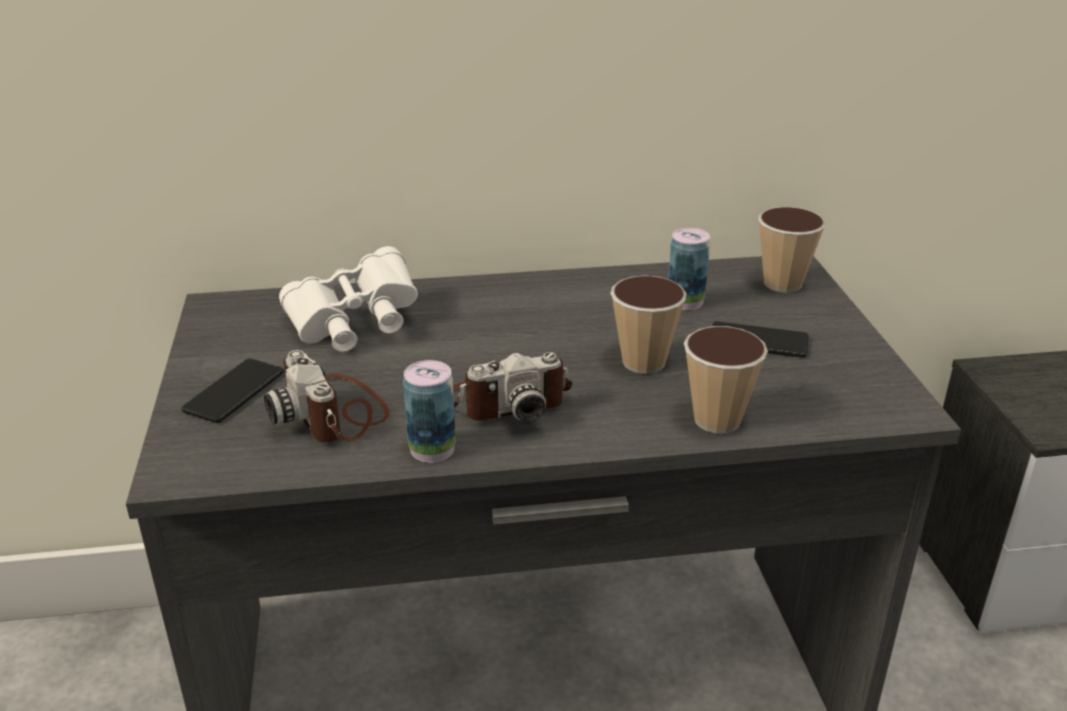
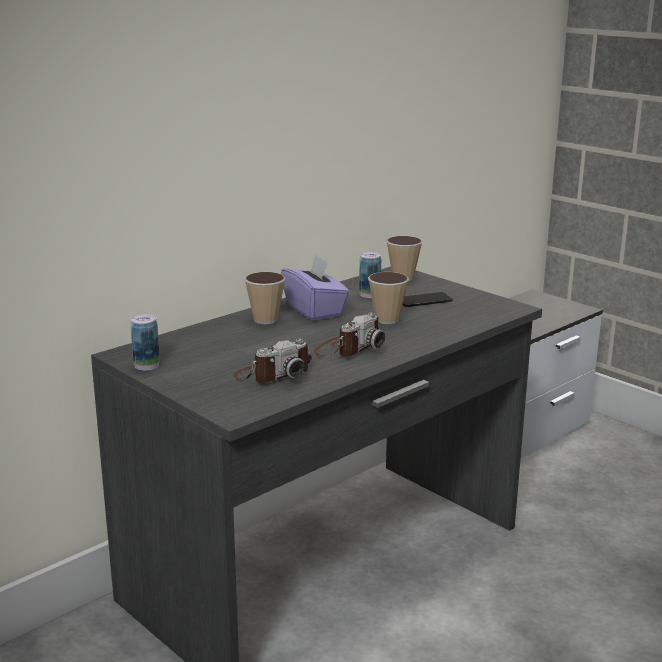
camera: 35 degrees left, 10 degrees down
phone [181,359,284,423] -> none
camera [264,350,390,442] -> camera turned 60 degrees counterclockwise [233,339,312,383]
white binoculars [279,246,418,352] -> none
can [403,360,456,462] -> can moved to [130,314,160,370]
cup [684,326,768,433] -> cup moved to [244,272,286,324]
none -> purple tissue box [281,255,350,321]

